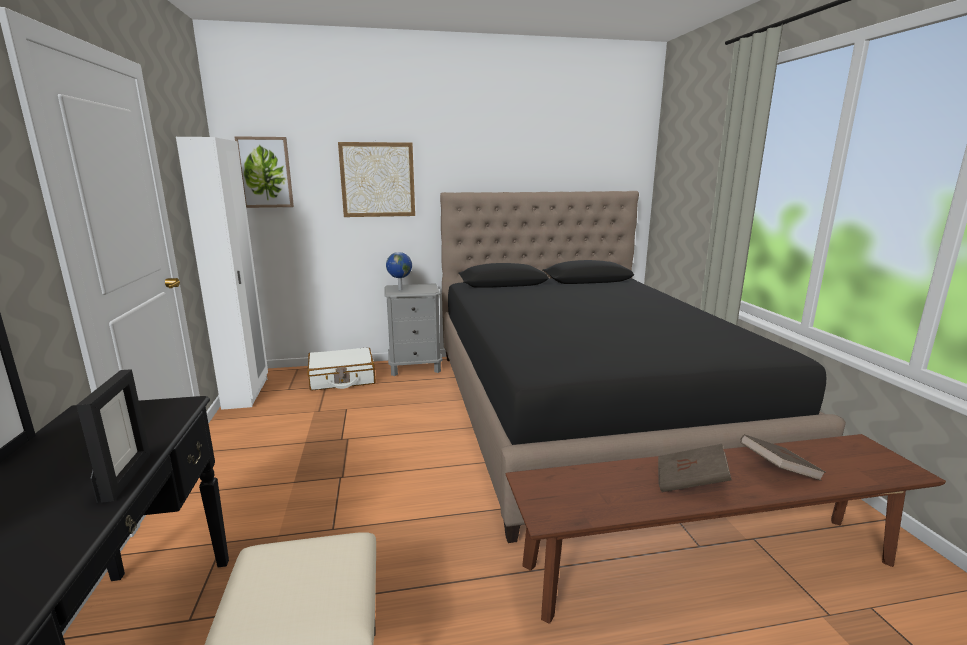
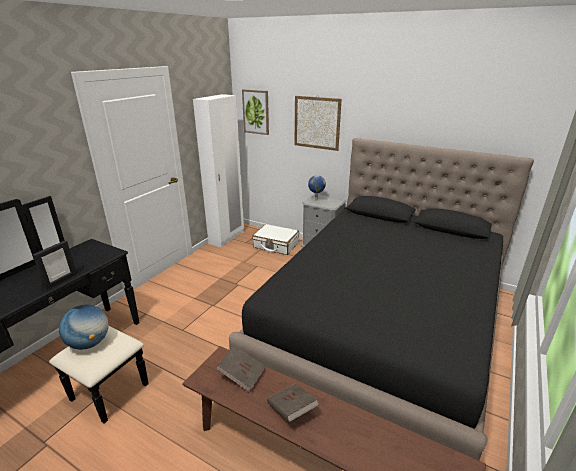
camera: 40 degrees right, 10 degrees up
brown book [740,434,826,481] -> brown book moved to [216,345,266,392]
none -> globe [59,304,108,350]

